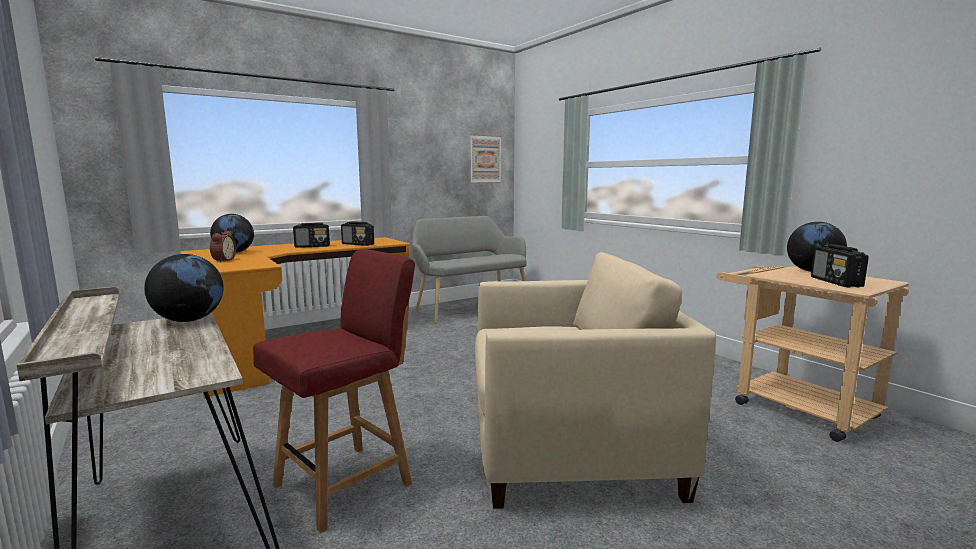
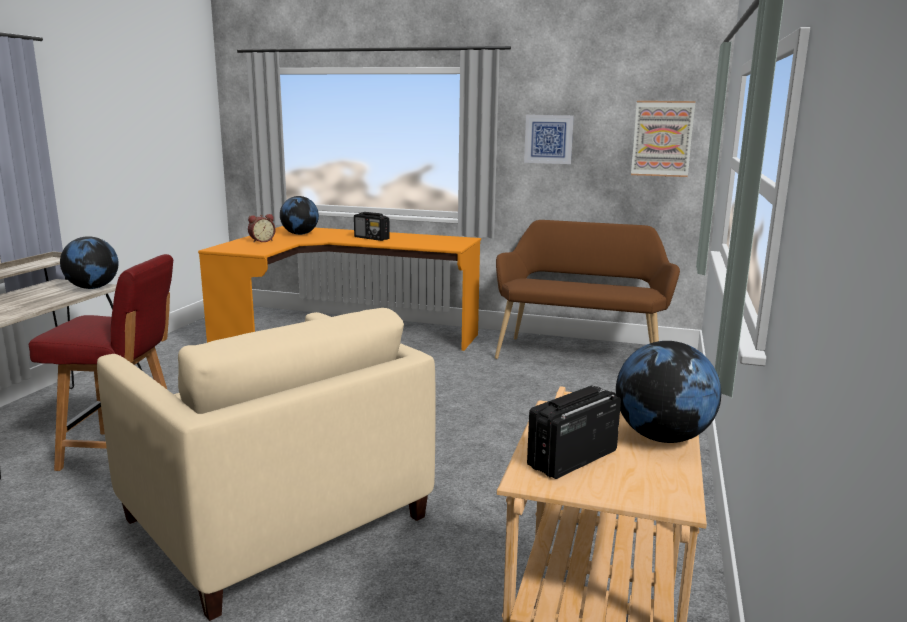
camera: 50 degrees right, 5 degrees up
radio [341,221,374,246] -> none
grey bench [412,216,527,323] -> brown bench [495,220,680,359]
none -> picture [524,115,574,164]

